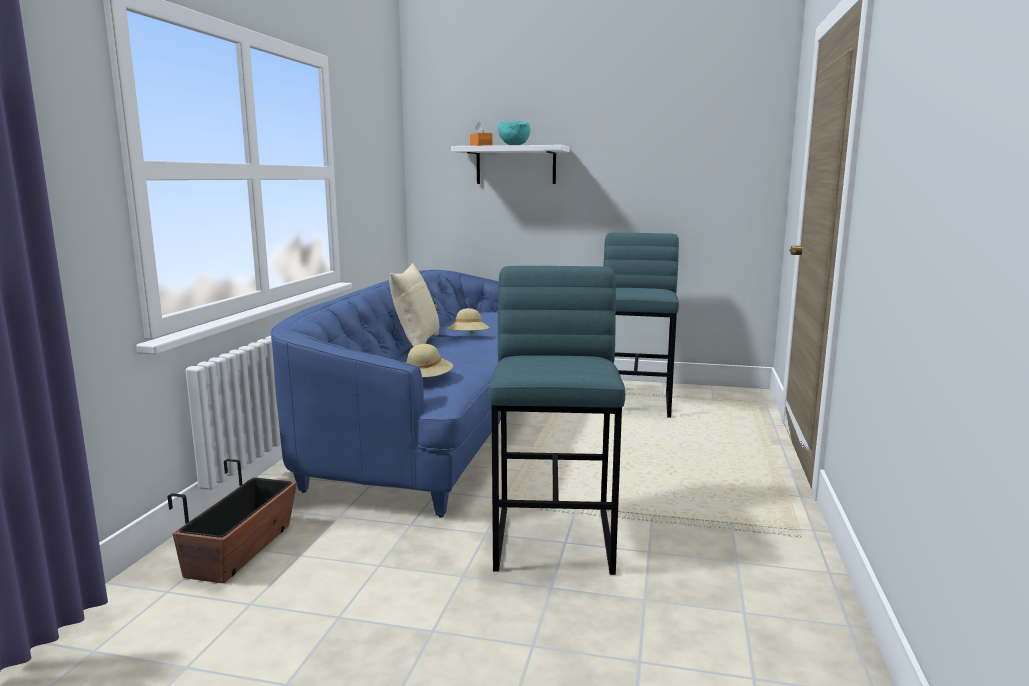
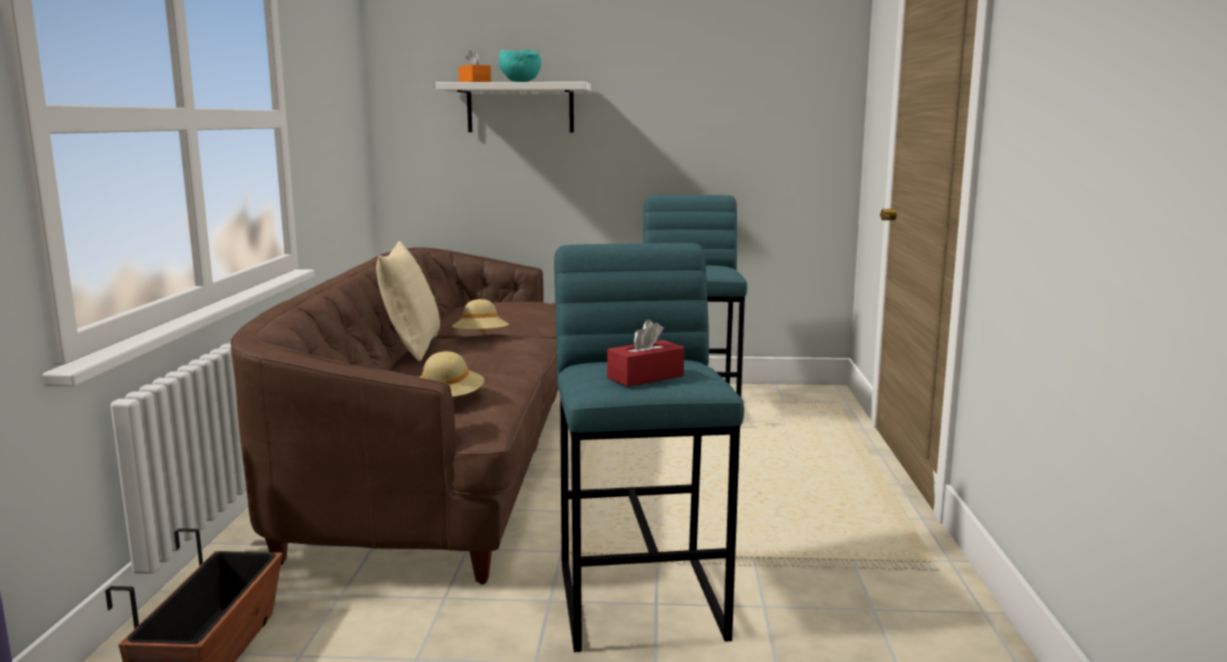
camera: 10 degrees left, 0 degrees up
blue sofa [271,270,501,518] -> brown sofa [230,247,558,584]
none -> red tissue box [607,320,684,387]

